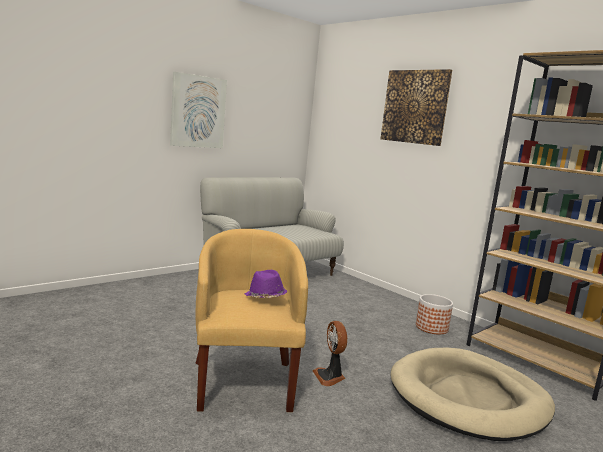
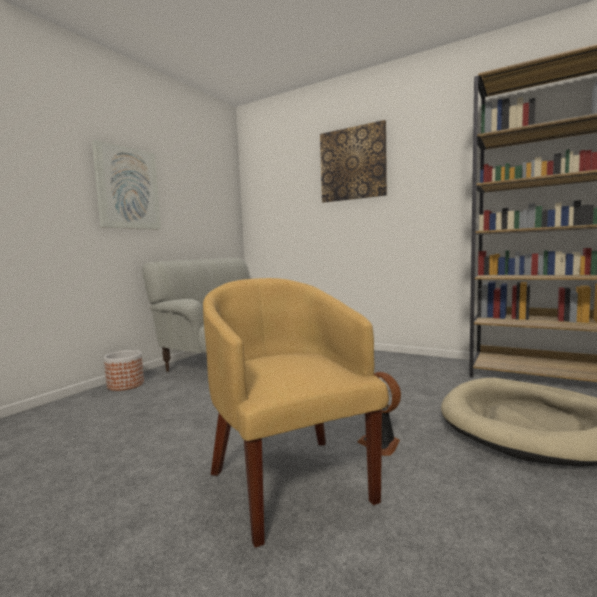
camera: 15 degrees left, 5 degrees down
purple hat [245,270,287,298] -> none
planter [416,294,453,335] -> planter moved to [104,350,144,391]

